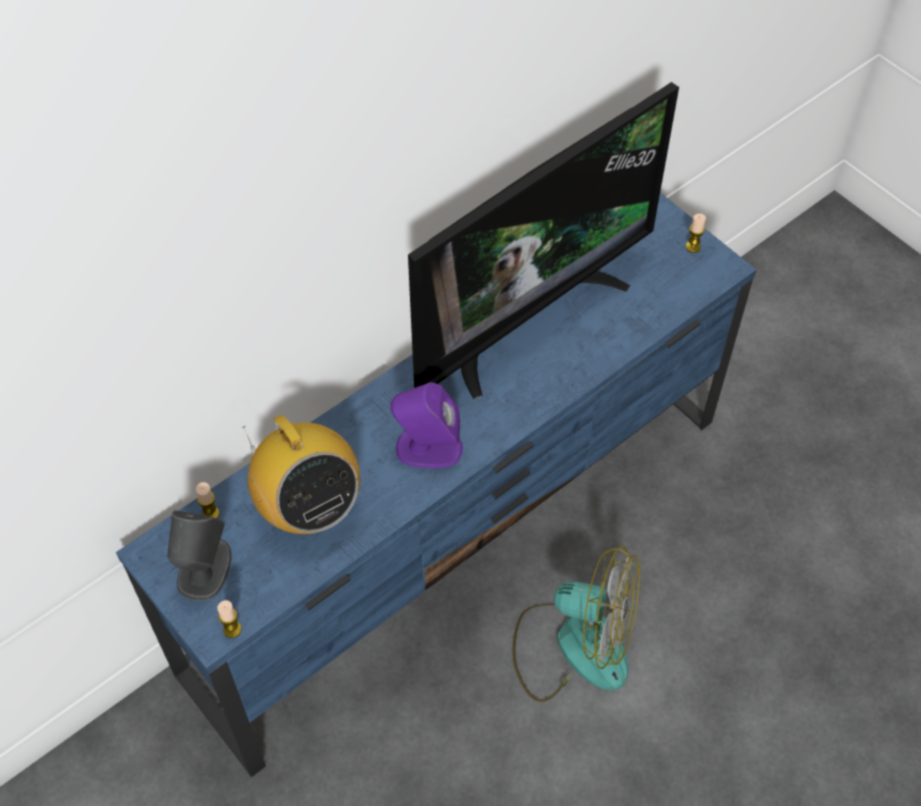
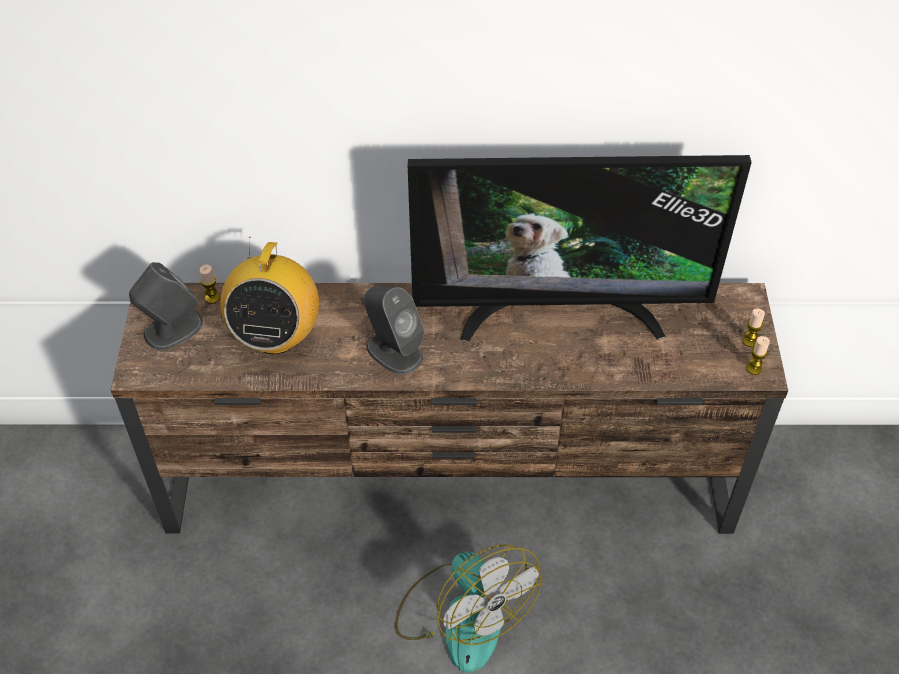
camera: 40 degrees right, 5 degrees down
blue tv stand [116,192,756,777] -> brown tv stand [111,283,788,534]
candle [217,600,242,638] -> candle moved to [746,336,770,375]
purple speaker [390,382,463,468] -> grey speaker [364,285,424,375]

